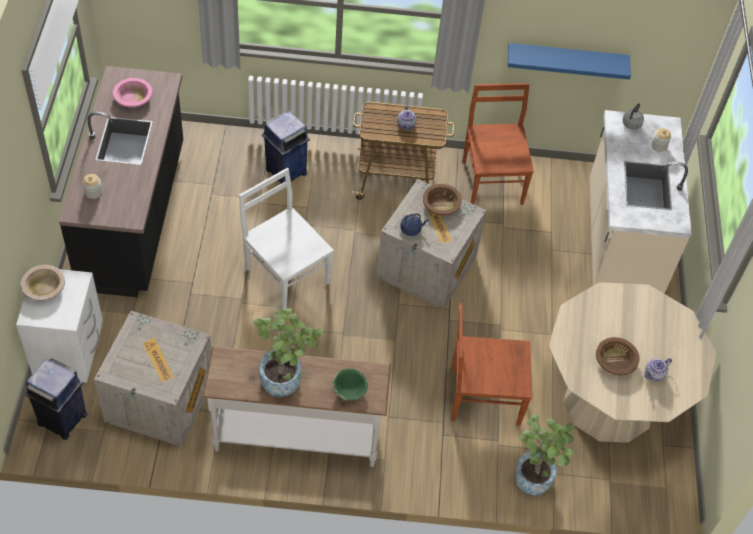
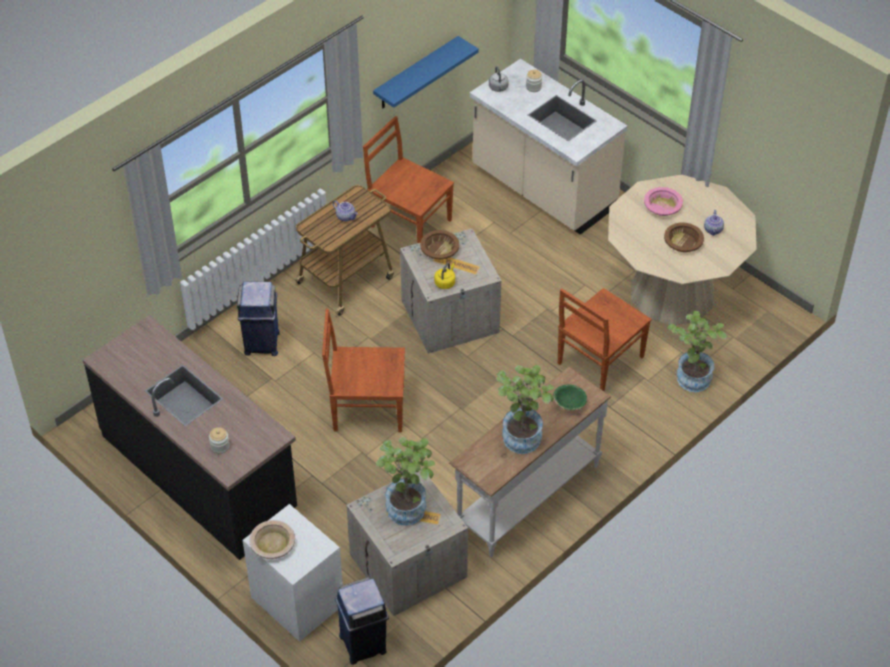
camera: 45 degrees left, 5 degrees down
pink bowl [113,78,152,107] -> pink bowl moved to [644,187,683,216]
white chair [239,168,334,310] -> brown chair [322,309,405,432]
blue kettle [400,213,429,236] -> yellow kettle [434,263,455,289]
none -> potted plant [376,437,435,526]

